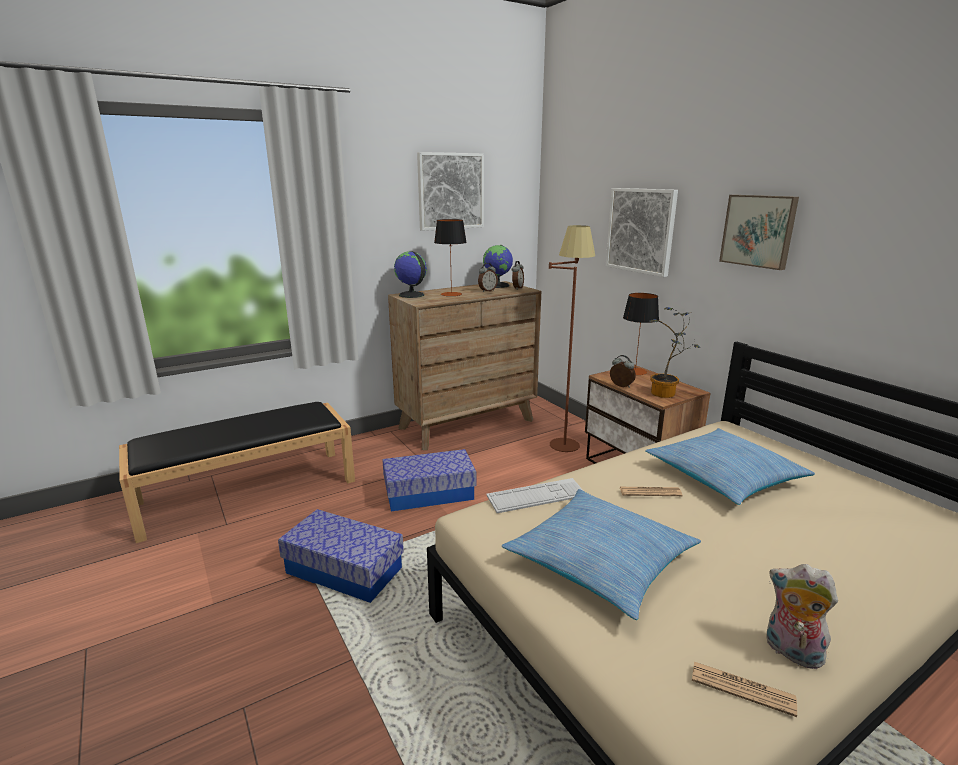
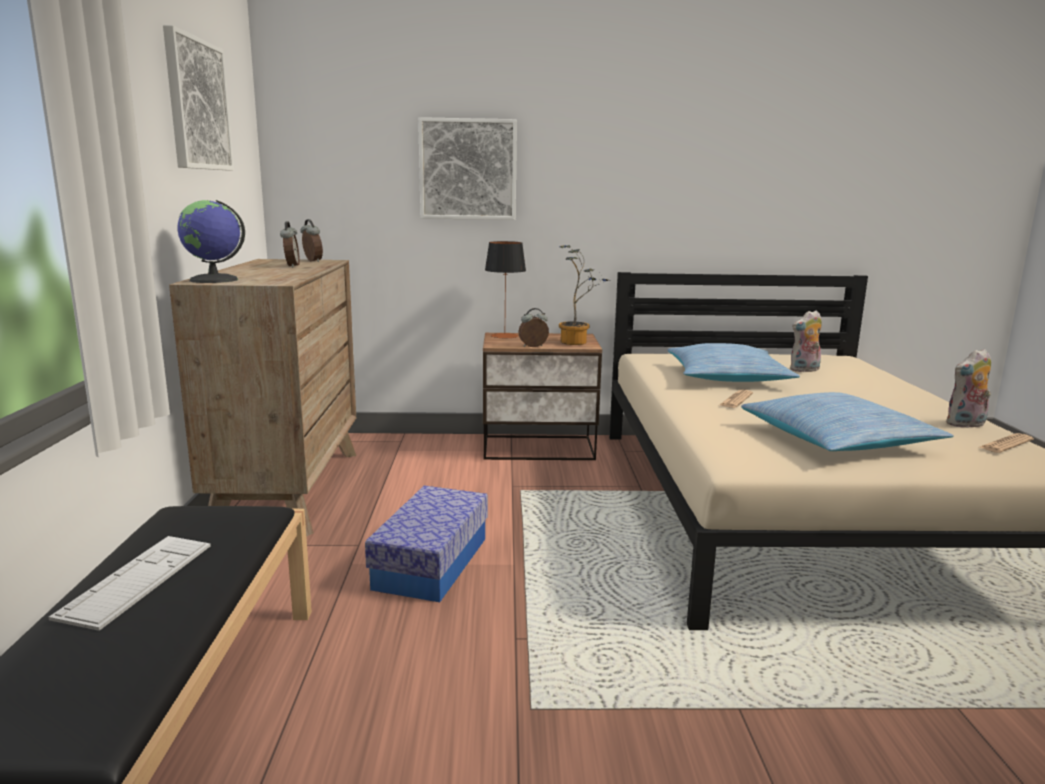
camera: 60 degrees left, 5 degrees down
storage box [278,509,404,603] -> none
table lamp [434,219,467,296] -> none
globe [483,244,513,288] -> none
keyboard [486,478,583,513] -> keyboard moved to [49,536,210,631]
brown floor lamp [549,225,595,452] -> none
picture [719,195,799,270] -> none
none -> plush toy [790,310,822,372]

